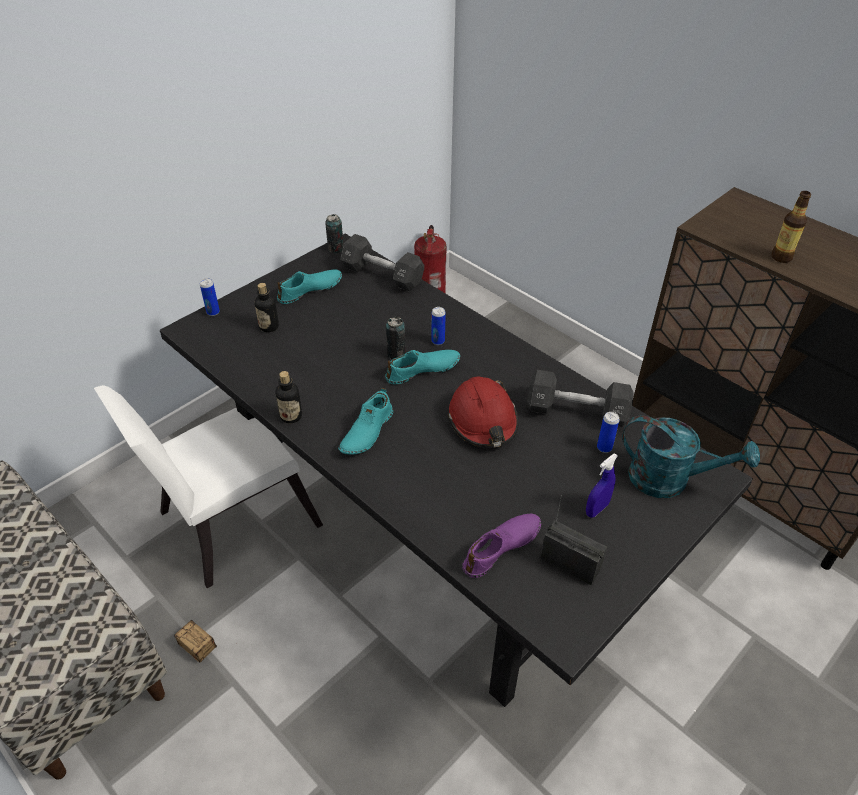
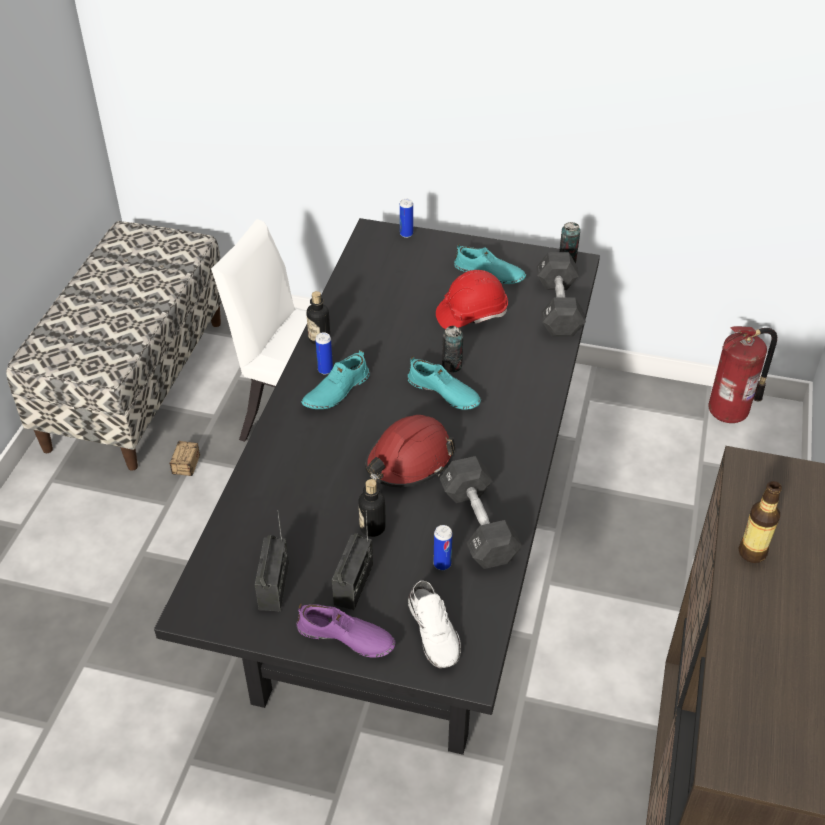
camera: 60 degrees right, 0 degrees up
bottle [255,283,279,332] -> bottle moved to [358,479,386,537]
turquoise shoe [338,388,393,455] -> turquoise shoe turned 45 degrees counterclockwise [301,350,370,409]
can [431,307,446,345] -> can moved to [315,332,333,375]
purple shoe [462,514,541,578] -> purple shoe moved to [297,603,395,658]
blue spray bottle [586,453,618,518] -> radio [332,510,373,610]
turquoise watering can [622,416,760,498] -> white shoe [408,581,461,668]
none -> red hard hat [436,270,508,329]

